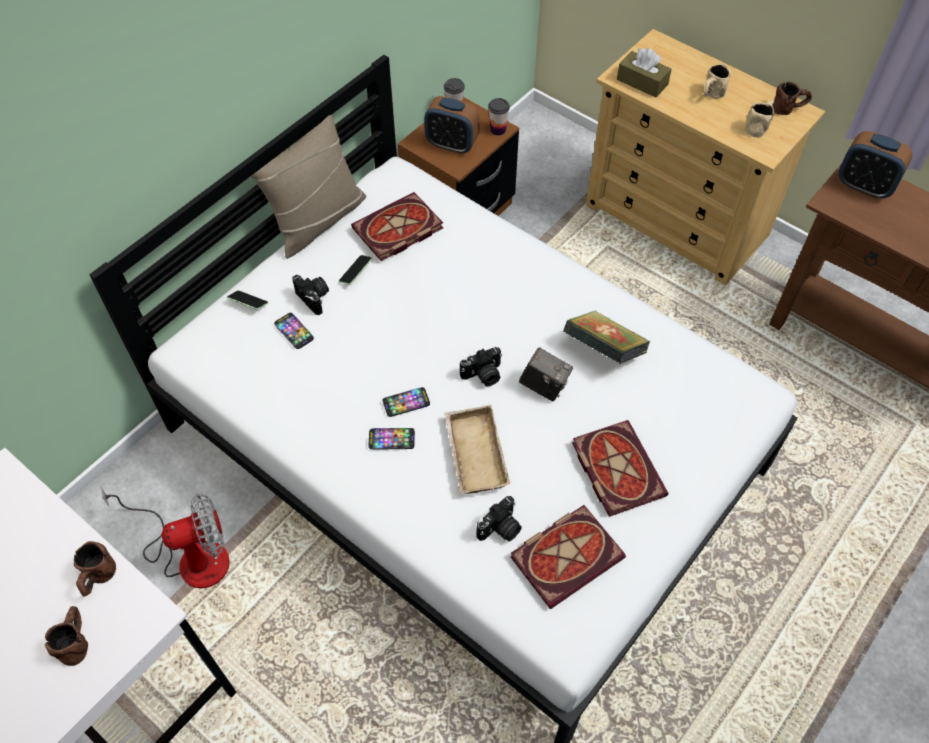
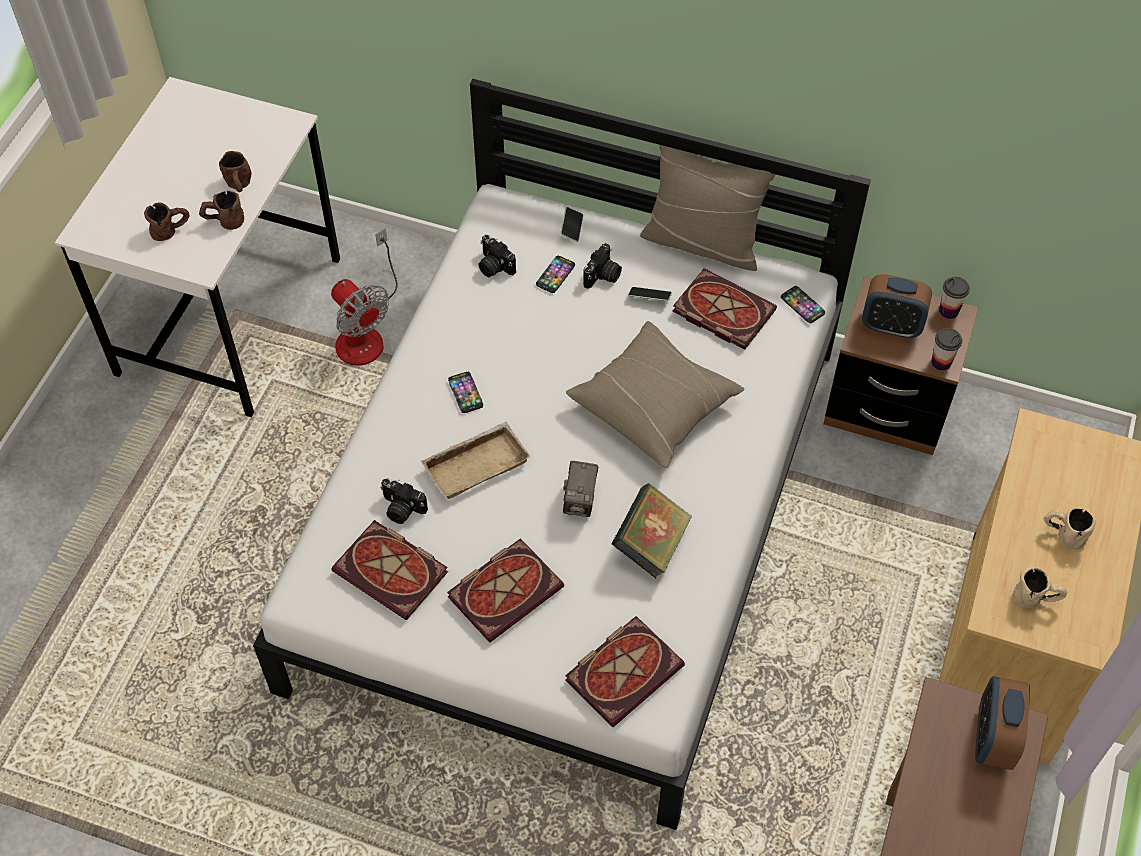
camera: 70 degrees right, 0 degrees up
phone [383,387,430,417] -> phone moved to [781,286,825,323]
alarm clock [424,96,480,154] -> alarm clock turned 75 degrees counterclockwise [862,274,932,338]
camera [460,347,502,386] -> camera moved to [479,235,516,277]
brown tissue box [617,48,672,97] -> none
brown mug [773,82,812,115] -> brown mug moved to [219,151,251,192]
none -> book [565,616,685,727]
none -> beige pillow [566,321,745,468]

